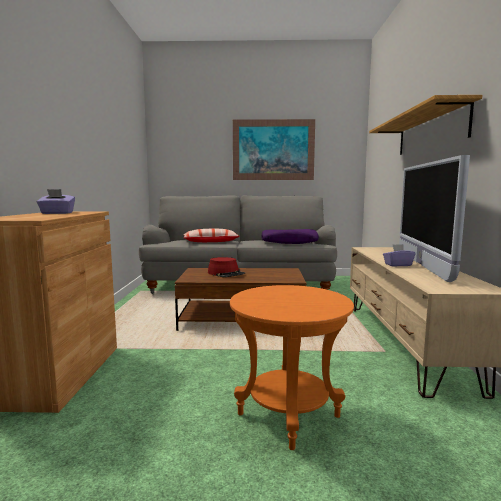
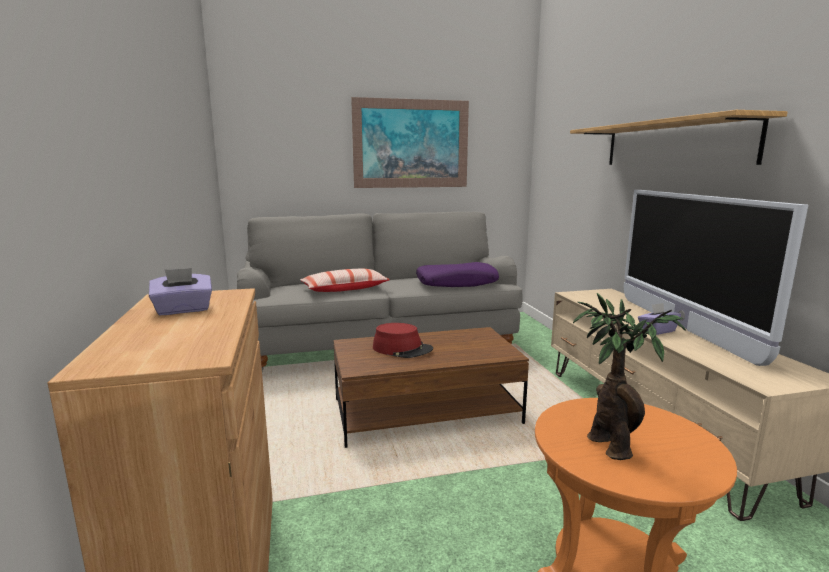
camera: 15 degrees left, 5 degrees up
none -> potted plant [573,293,686,460]

